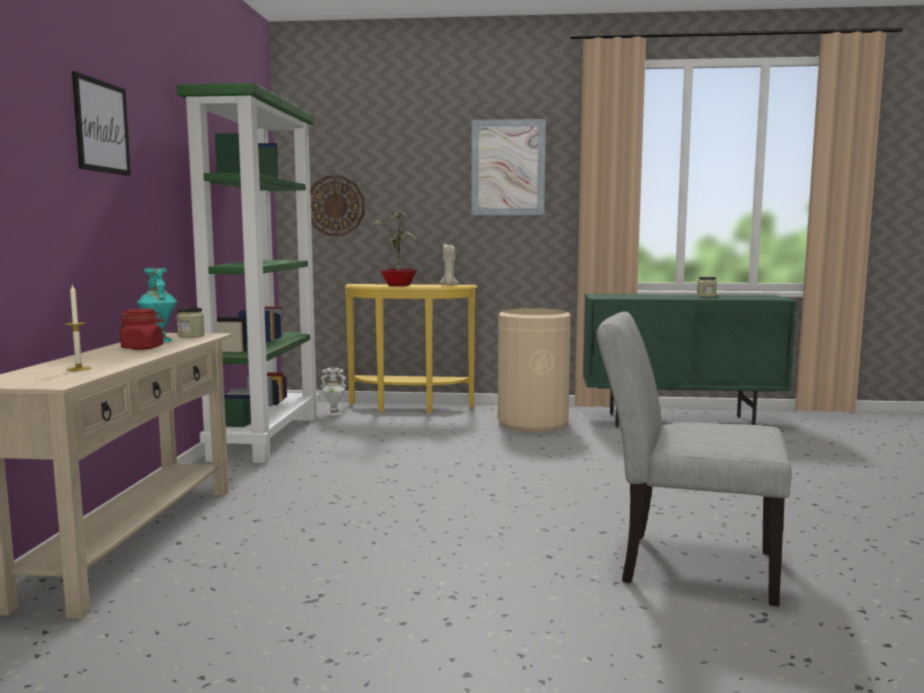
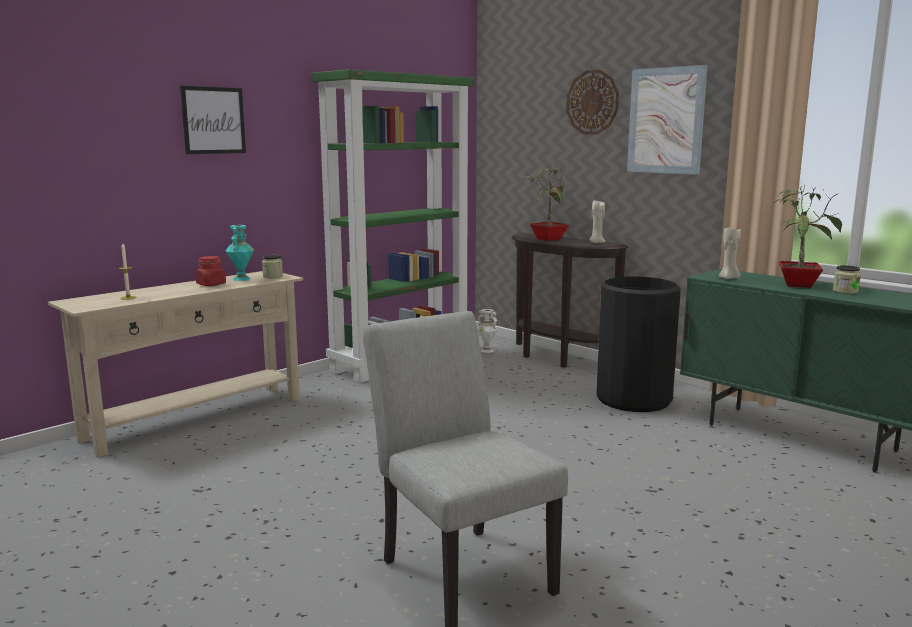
camera: 40 degrees right, 5 degrees up
wall clock [310,176,365,236] -> wall clock moved to [566,70,619,134]
yellow console table [345,284,478,413] -> brown console table [511,232,628,368]
beige trash can [498,308,571,432] -> black trash can [596,277,681,412]
none -> beige candle [719,228,741,279]
none -> potted plant [772,185,842,288]

